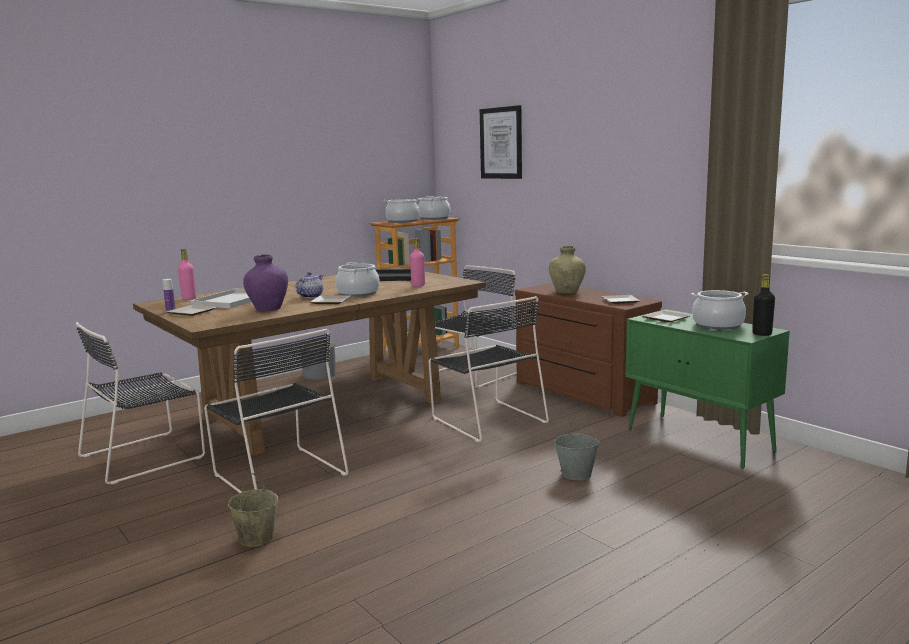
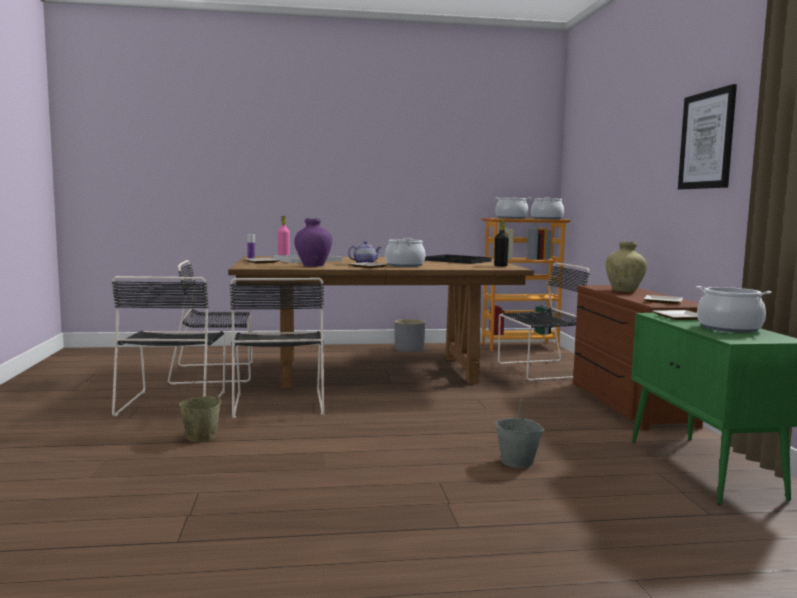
camera: 30 degrees right, 5 degrees down
pink bottle [410,238,425,287] -> none
black chair [429,296,549,442] -> black chair moved to [112,276,226,416]
picture [480,105,522,179] -> picture moved to [678,84,737,189]
black bottle [752,274,775,336] -> black bottle moved to [494,221,509,267]

